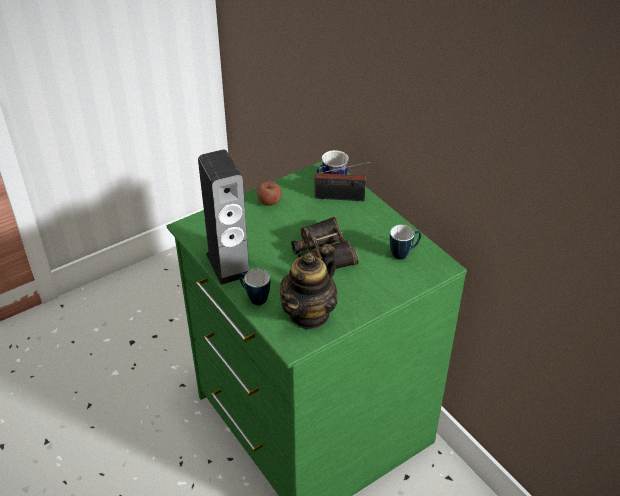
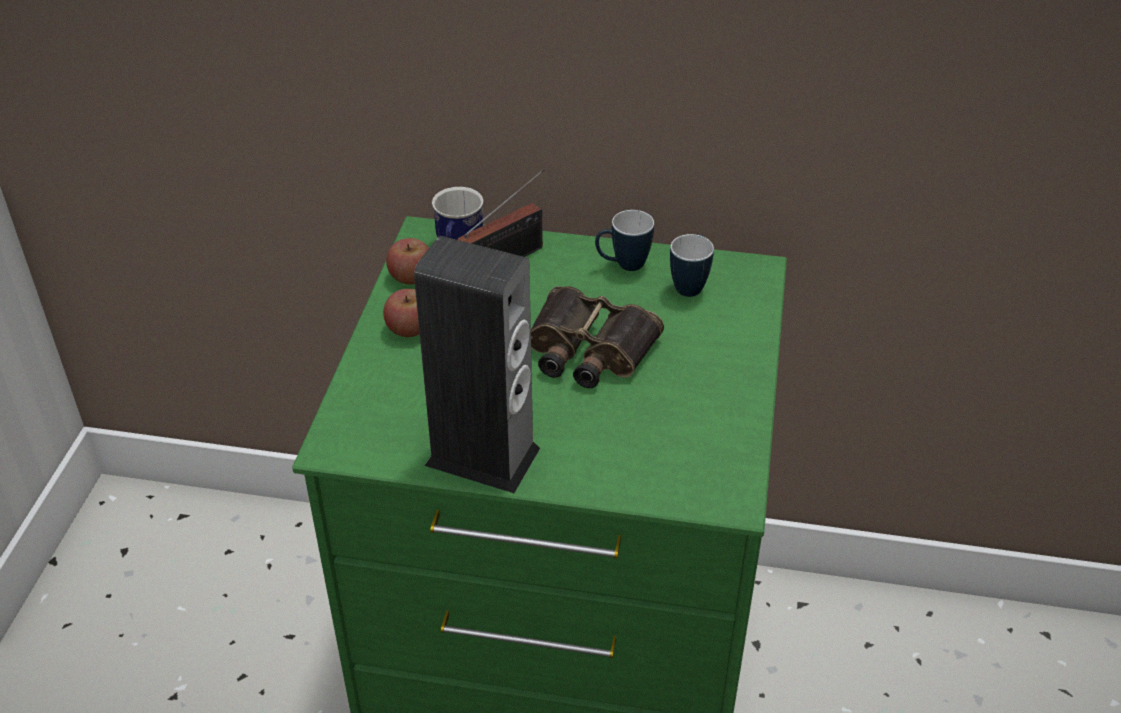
camera: 45 degrees left, 0 degrees up
mug [239,269,270,305] -> mug moved to [595,210,654,271]
teapot [280,244,338,329] -> none
none -> apple [386,238,429,284]

